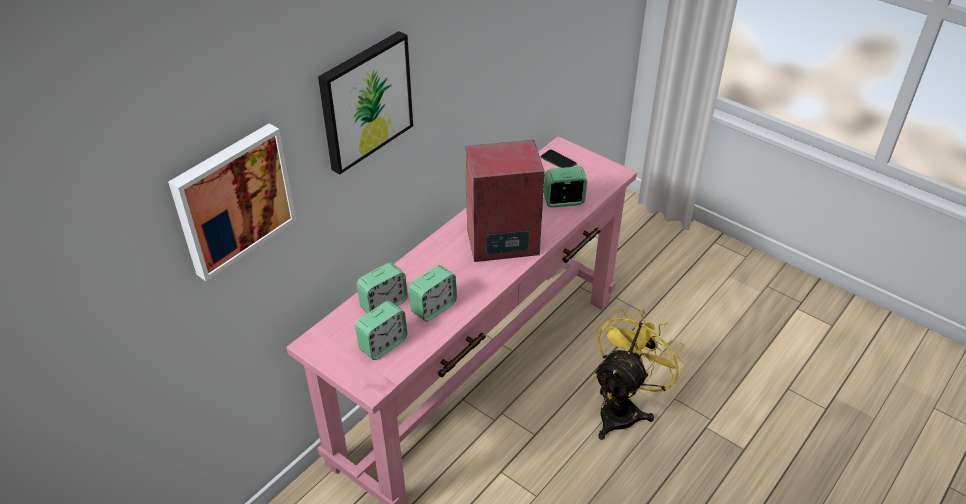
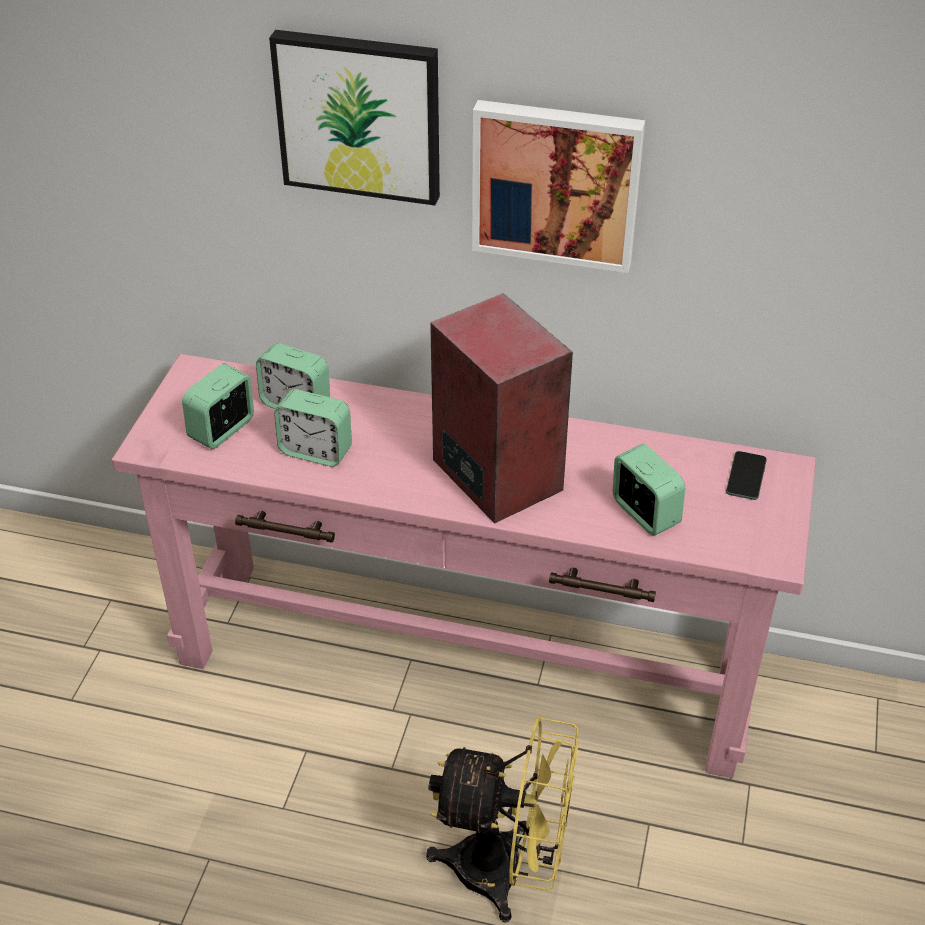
camera: 65 degrees right, 0 degrees up
picture [168,124,296,281] -> picture moved to [472,100,645,273]
alarm clock [355,301,407,360] -> alarm clock turned 105 degrees clockwise [182,364,254,449]

